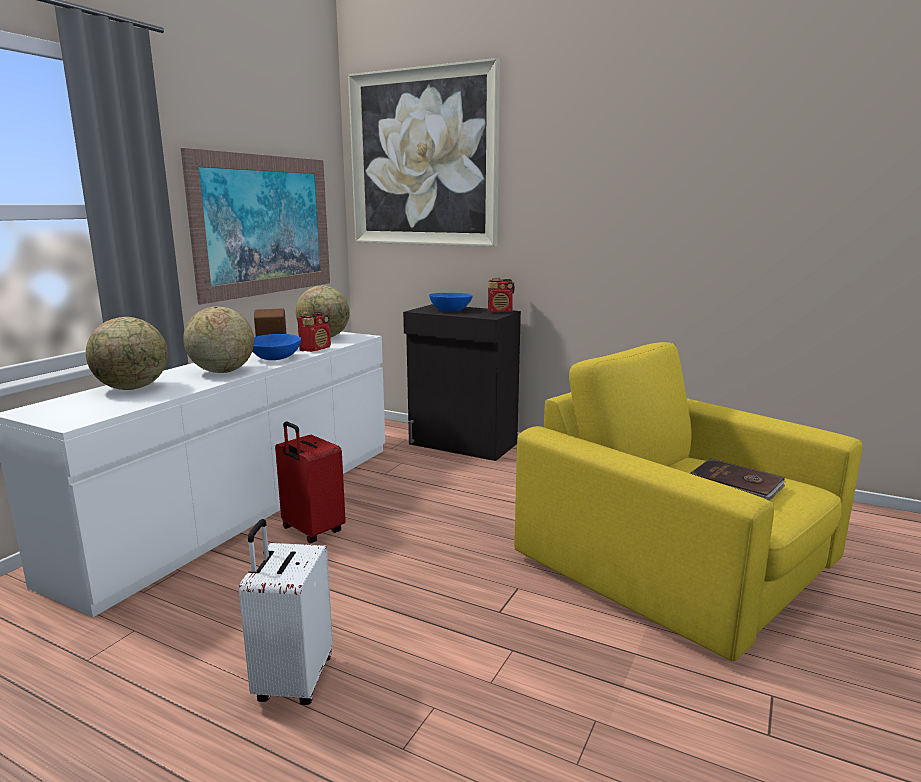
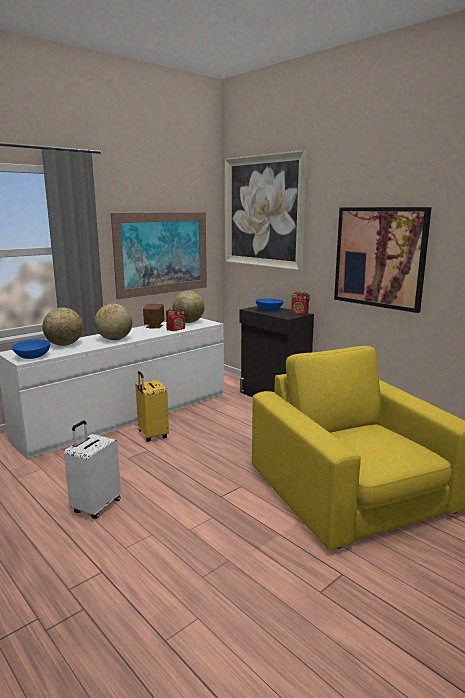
camera: 20 degrees right, 0 degrees up
blue bowl [252,334,301,360] -> blue bowl moved to [12,339,51,359]
red suitcase [275,422,346,543] -> yellow suitcase [135,371,169,442]
brown book [690,458,785,501] -> none
none -> picture [334,207,431,313]

